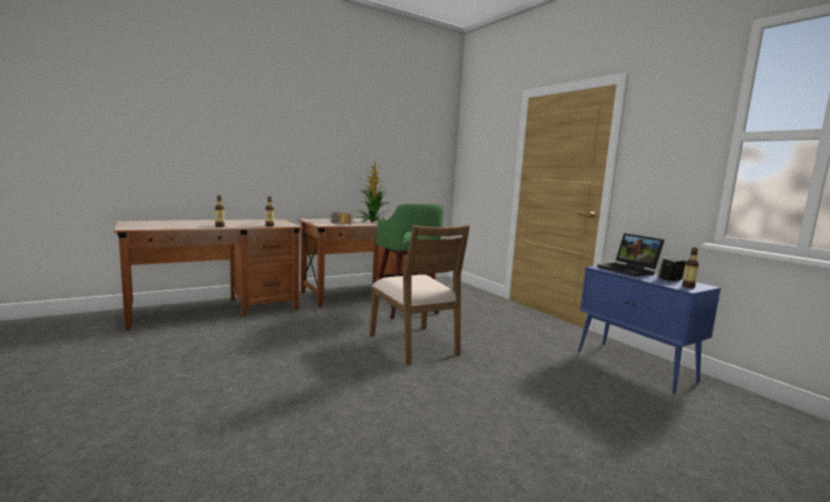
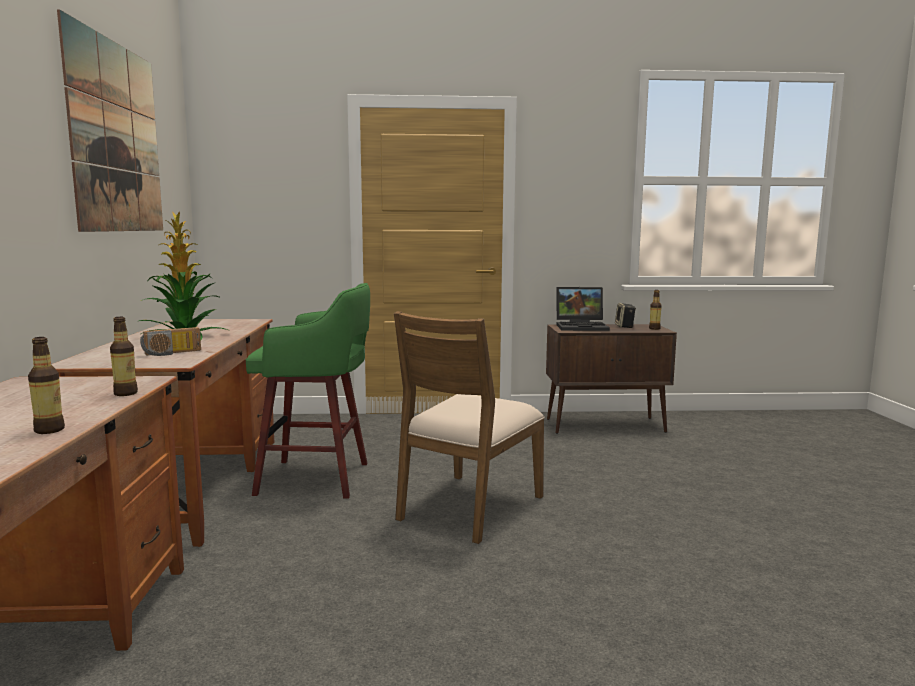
camera: 60 degrees left, 0 degrees up
brown chair [370,225,470,365] -> brown chair turned 120 degrees clockwise [394,311,545,544]
blue cabinet [578,266,721,393] -> brown cabinet [546,324,677,434]
none -> picture [57,9,163,232]

